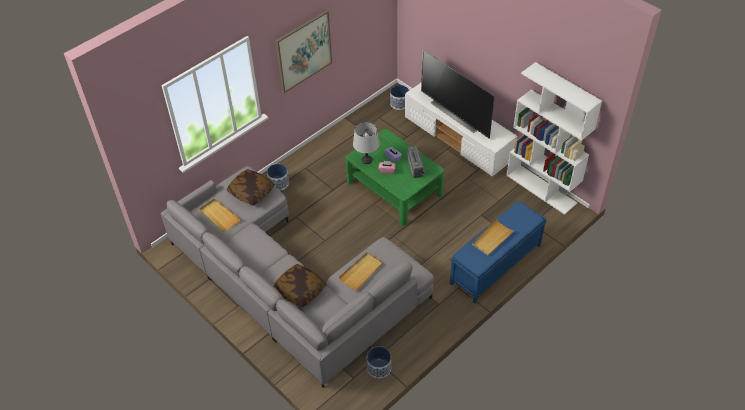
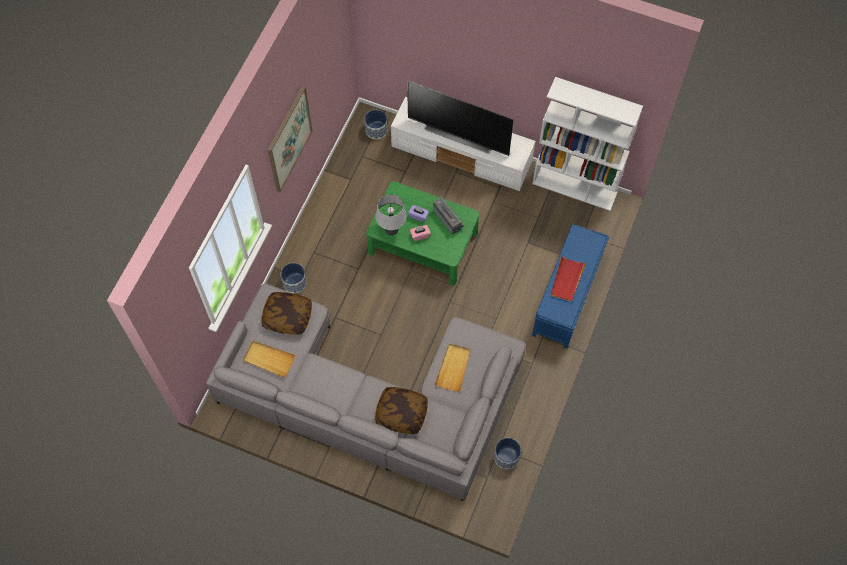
camera: 25 degrees left, 15 degrees up
beige tray [472,218,514,256] -> red tray [551,256,586,302]

